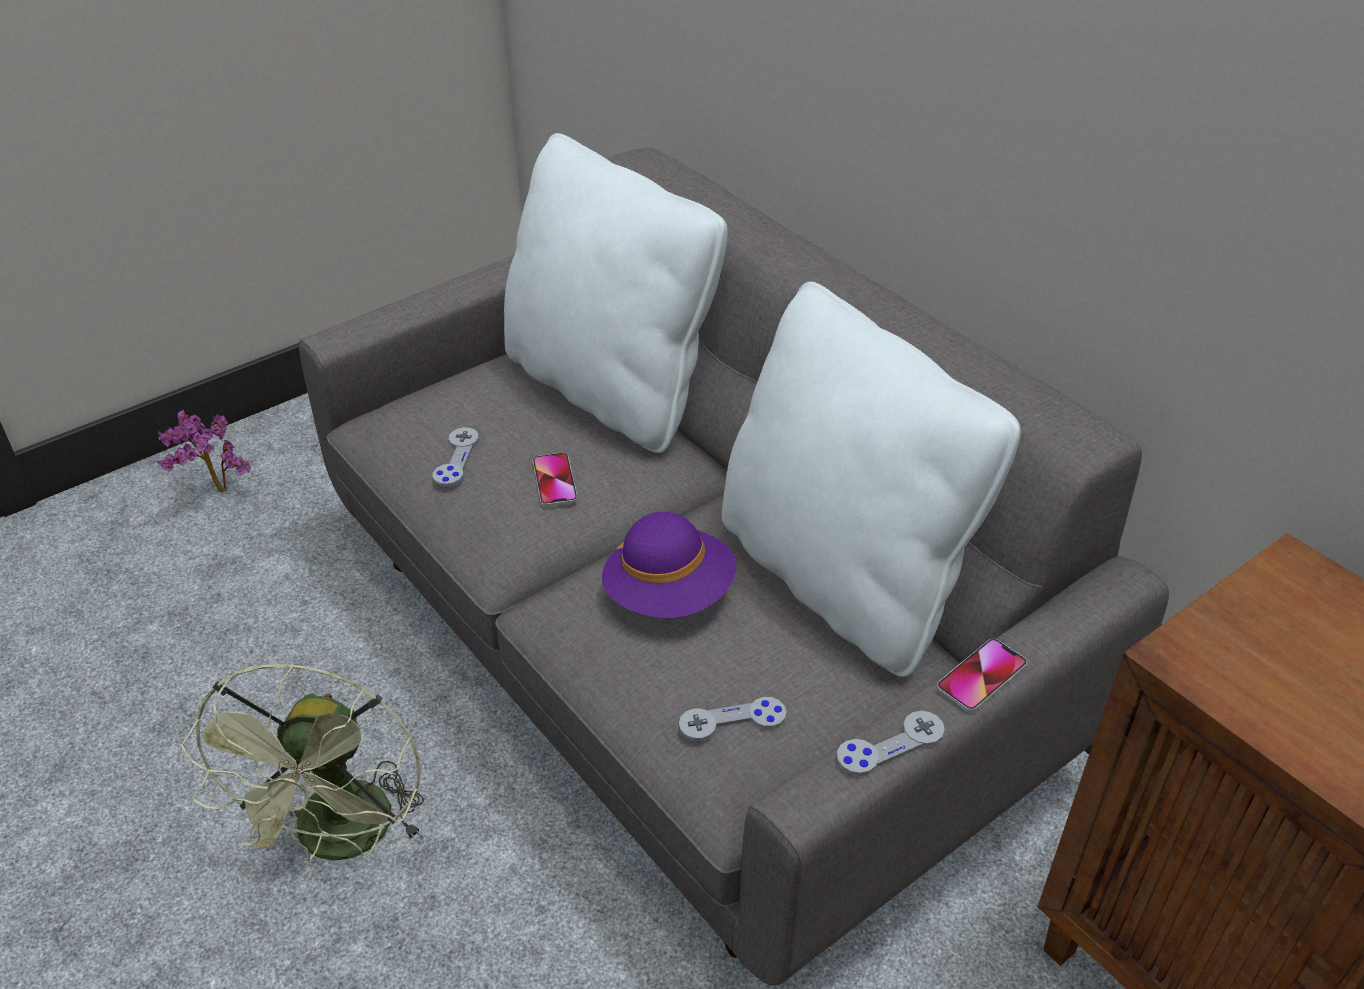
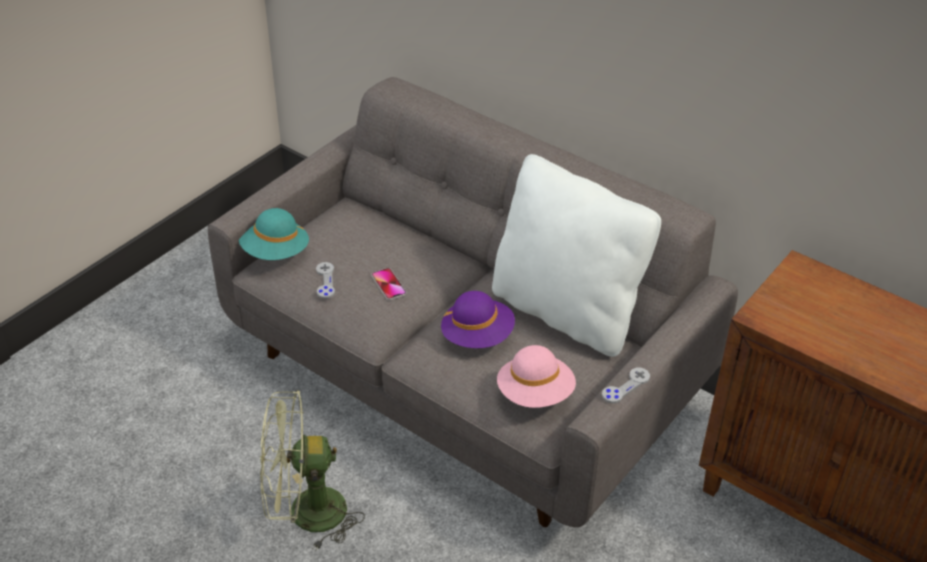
camera: 15 degrees left, 0 degrees up
potted plant [157,410,251,492] -> none
green fan [181,663,424,865] -> green fan turned 90 degrees clockwise [260,390,365,551]
white pillow [504,133,728,453] -> none
grey game controller [679,697,787,741] -> pink hat [497,345,576,408]
phone [937,639,1027,712] -> none
none -> turquoise hat [239,208,309,260]

